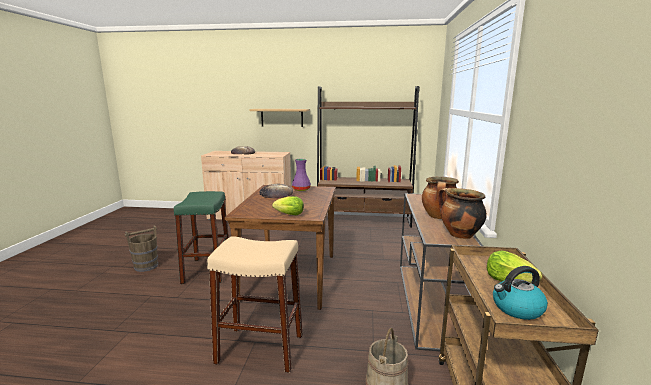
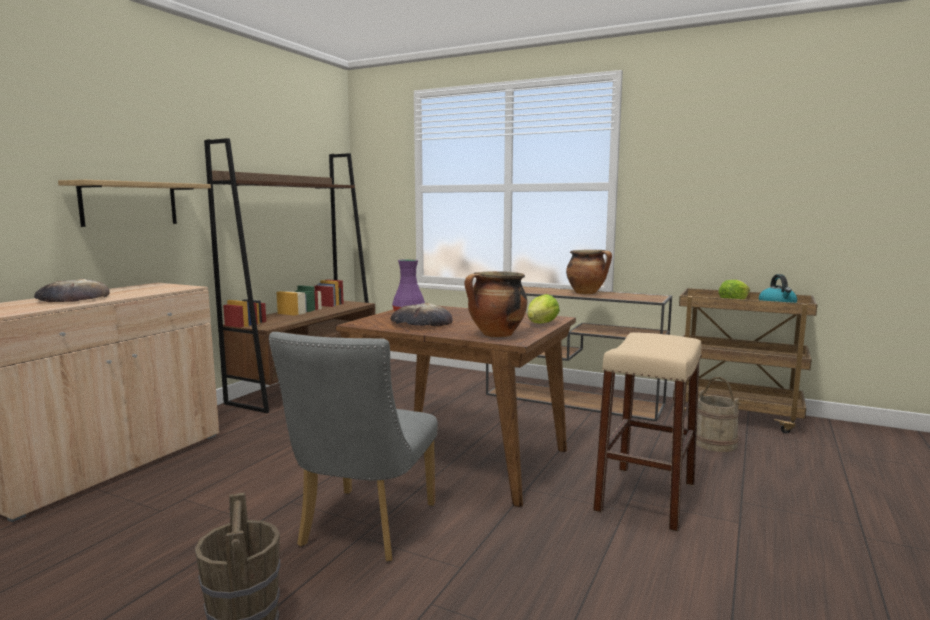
camera: 70 degrees left, 5 degrees down
green stool [174,191,229,284] -> grey chair [269,332,438,562]
cooking pot [438,188,487,239] -> cooking pot moved to [465,271,527,337]

